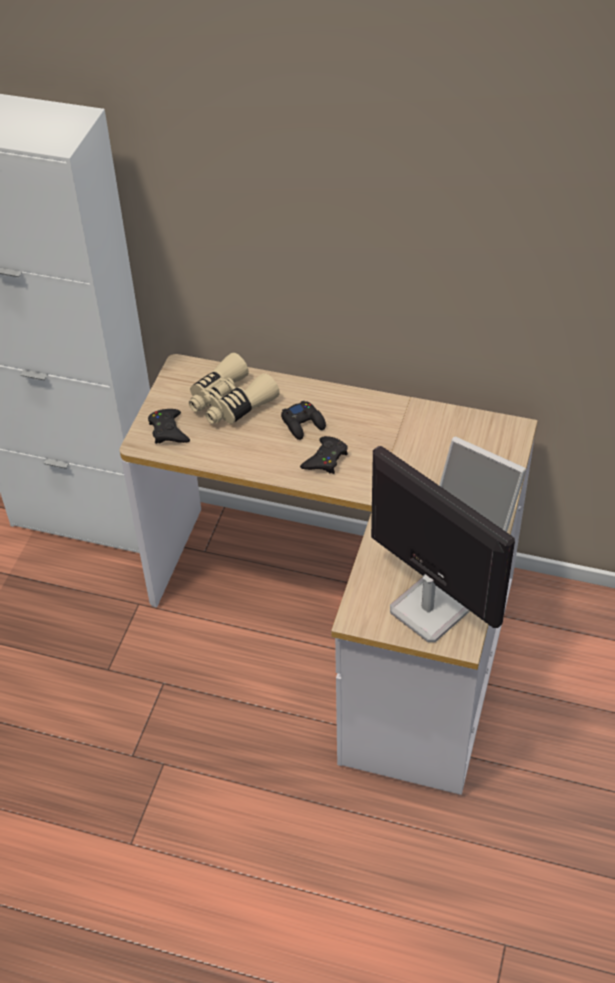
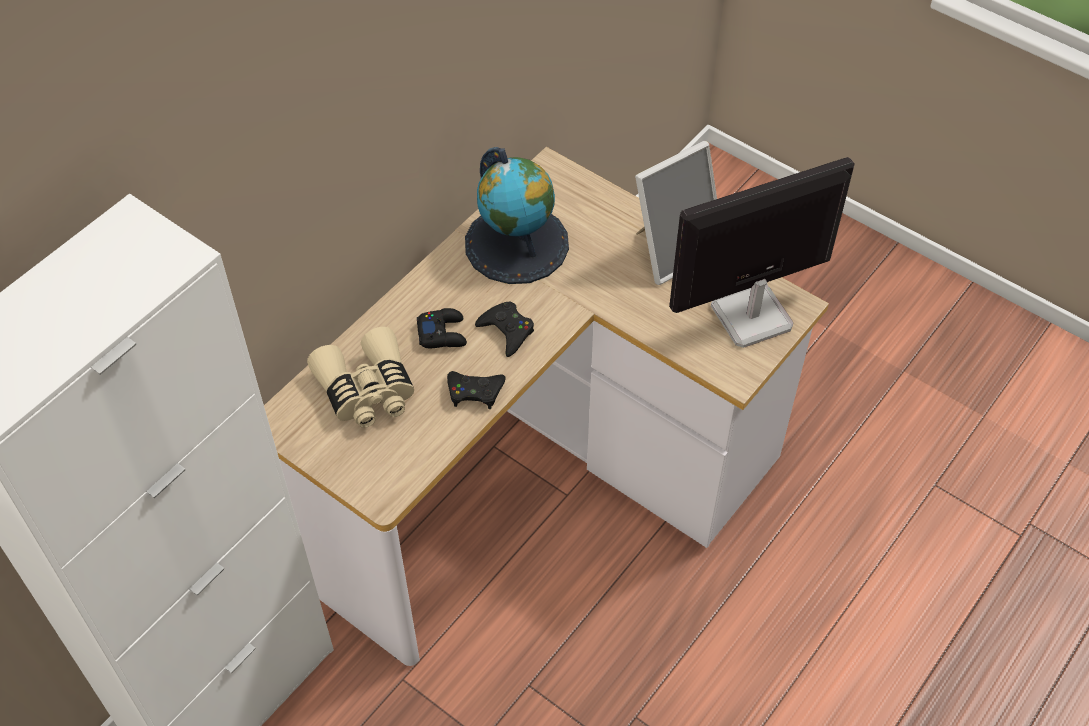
camera: 70 degrees left, 5 degrees up
black game controller [148,409,190,444] -> black game controller moved to [447,371,505,409]
none -> globe [465,147,569,284]

